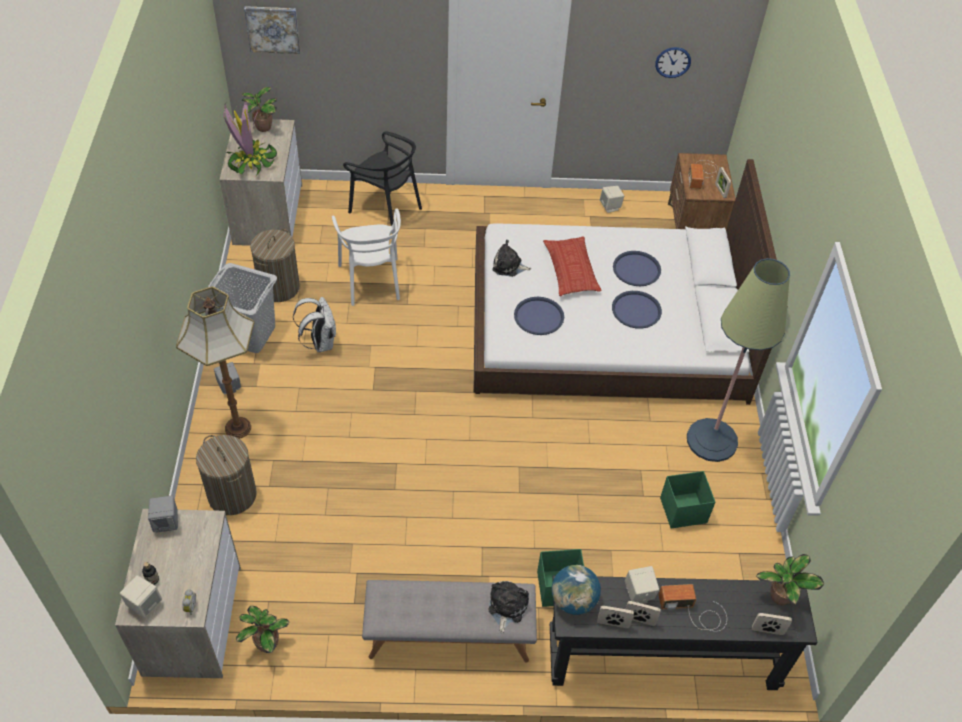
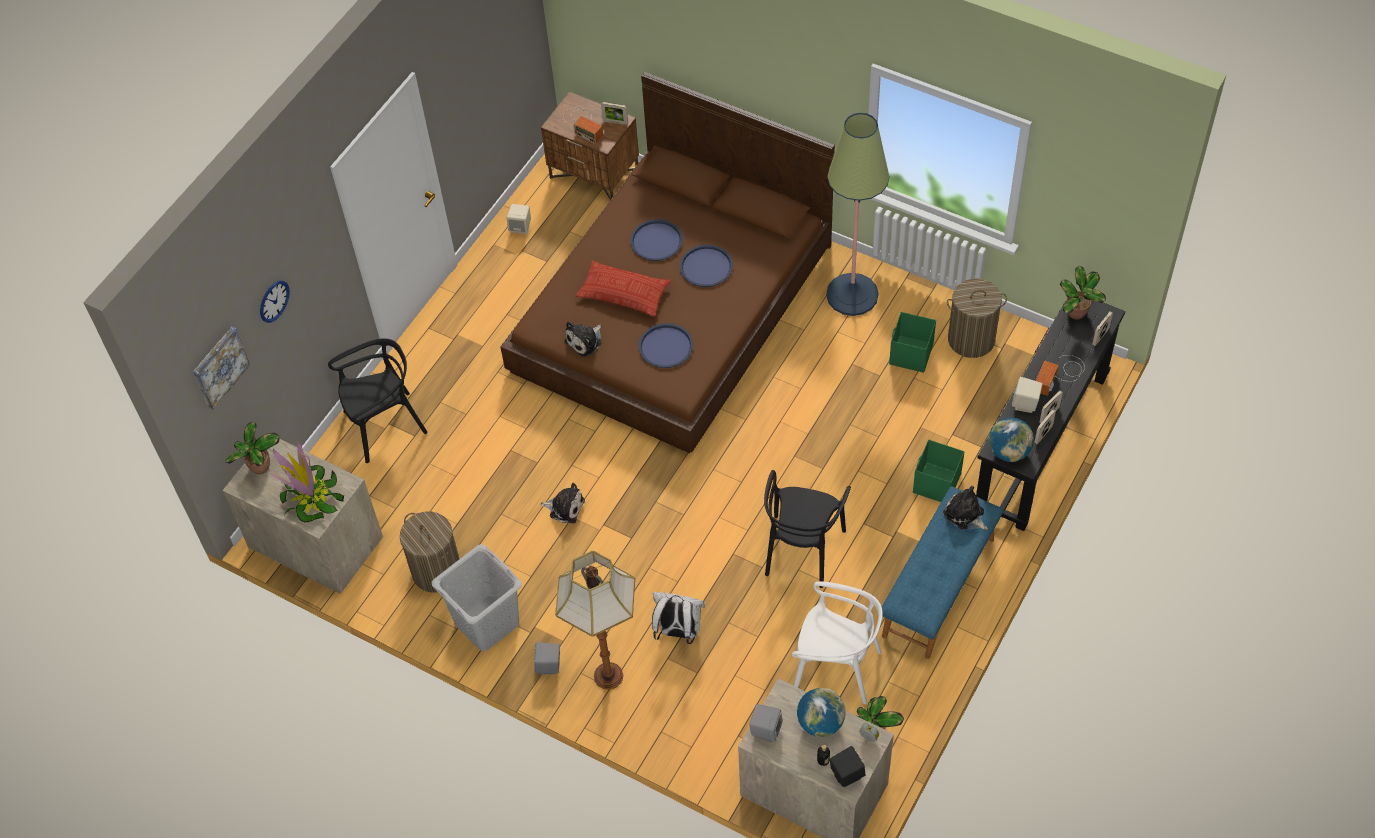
camera: 55 degrees left, 5 degrees up
beige speaker [120,575,162,618] -> black speaker [830,746,865,787]
laundry basket [196,435,257,515] -> laundry basket moved to [947,279,1007,358]
white backpack [293,297,336,352] -> white backpack moved to [652,592,705,644]
white chair [332,208,401,306] -> white chair moved to [792,581,883,704]
grey bench [362,580,537,663] -> blue bench [882,486,1004,659]
white bed [473,159,788,405] -> brown bed [500,72,835,453]
wall clock [655,47,691,78] -> wall clock moved to [260,281,290,323]
none -> plush toy [540,483,585,523]
none -> black chair [764,470,851,588]
none -> globe [797,688,846,737]

